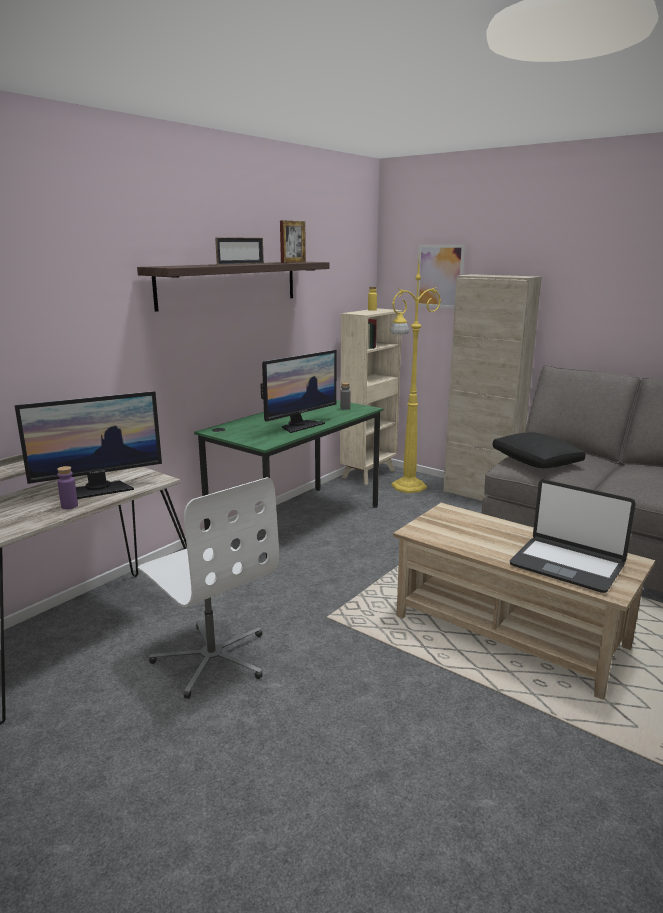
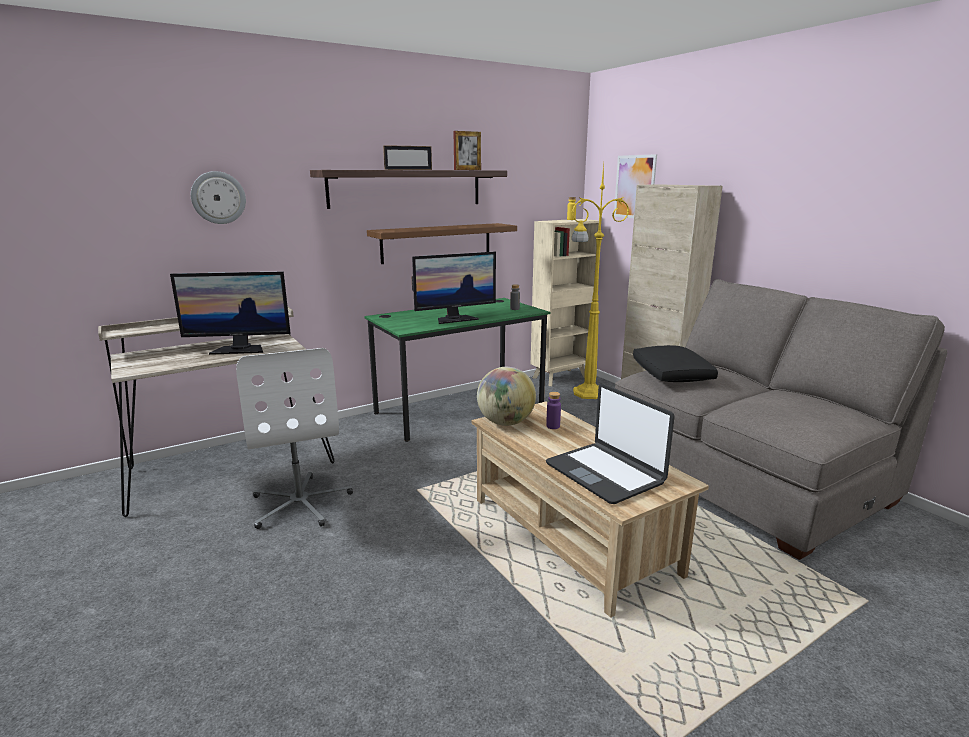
camera: 20 degrees right, 0 degrees up
purple bottle [57,466,78,509] -> purple bottle moved to [546,392,561,429]
none -> wall clock [191,171,246,224]
none -> brown shelf [367,223,517,264]
none -> globe [477,367,536,426]

